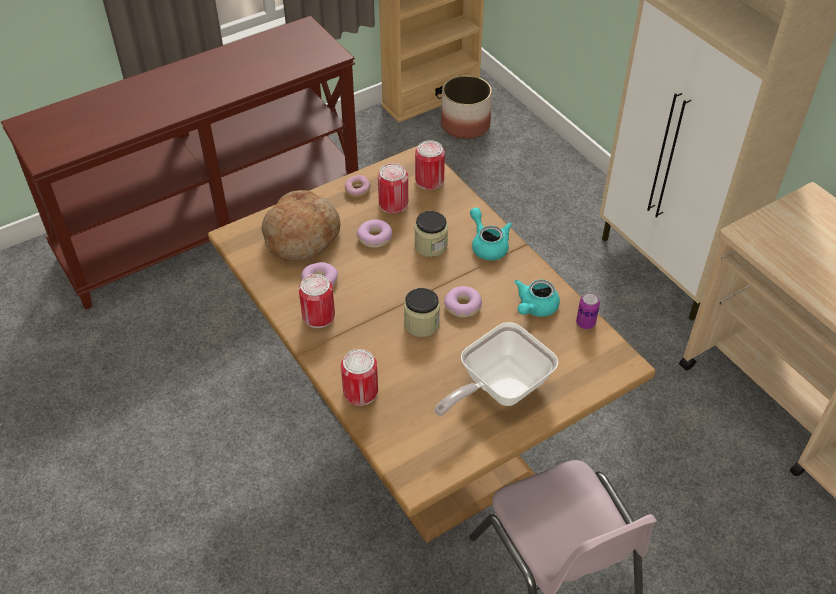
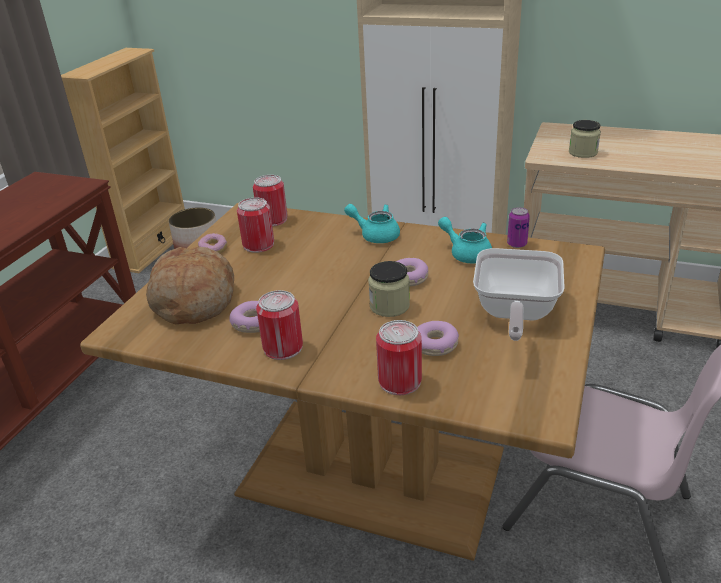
camera: 35 degrees left, 15 degrees down
donut [357,219,392,248] -> donut moved to [417,321,459,356]
jar [414,211,448,257] -> jar moved to [569,120,601,158]
turquoise teapot [514,280,560,317] -> turquoise teapot turned 135 degrees clockwise [438,217,492,264]

